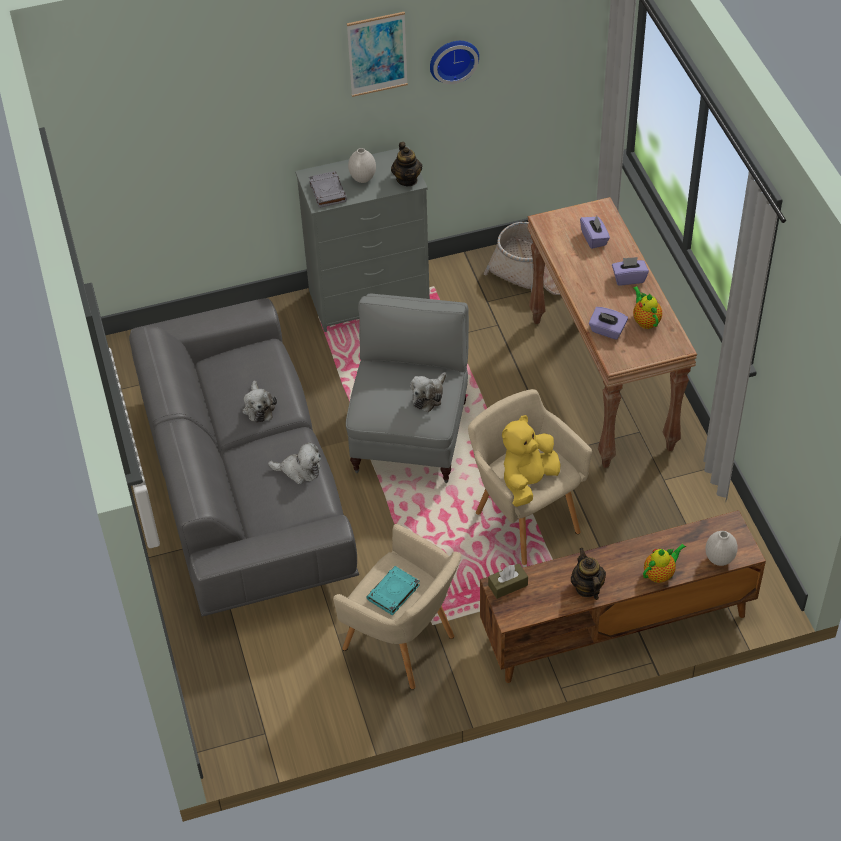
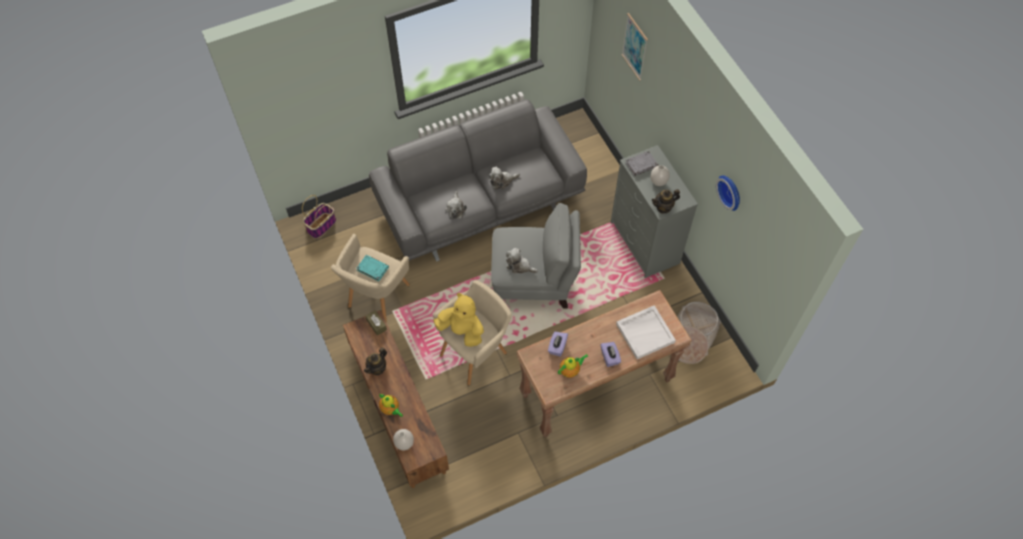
camera: 80 degrees right, 10 degrees up
picture [347,12,408,97] -> picture moved to [622,13,648,81]
teapot [571,548,606,600] -> teapot turned 150 degrees clockwise [364,347,387,375]
purple tissue box [580,216,610,249] -> white tray [616,305,676,359]
none -> basket [302,195,336,239]

